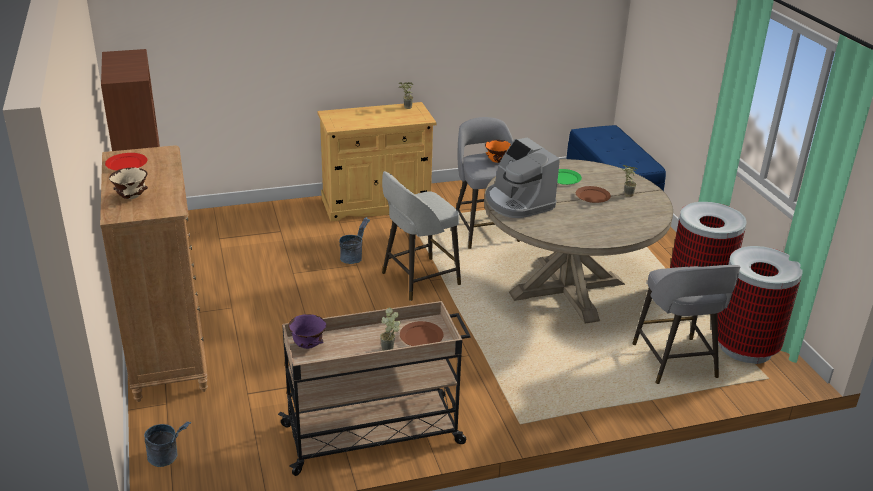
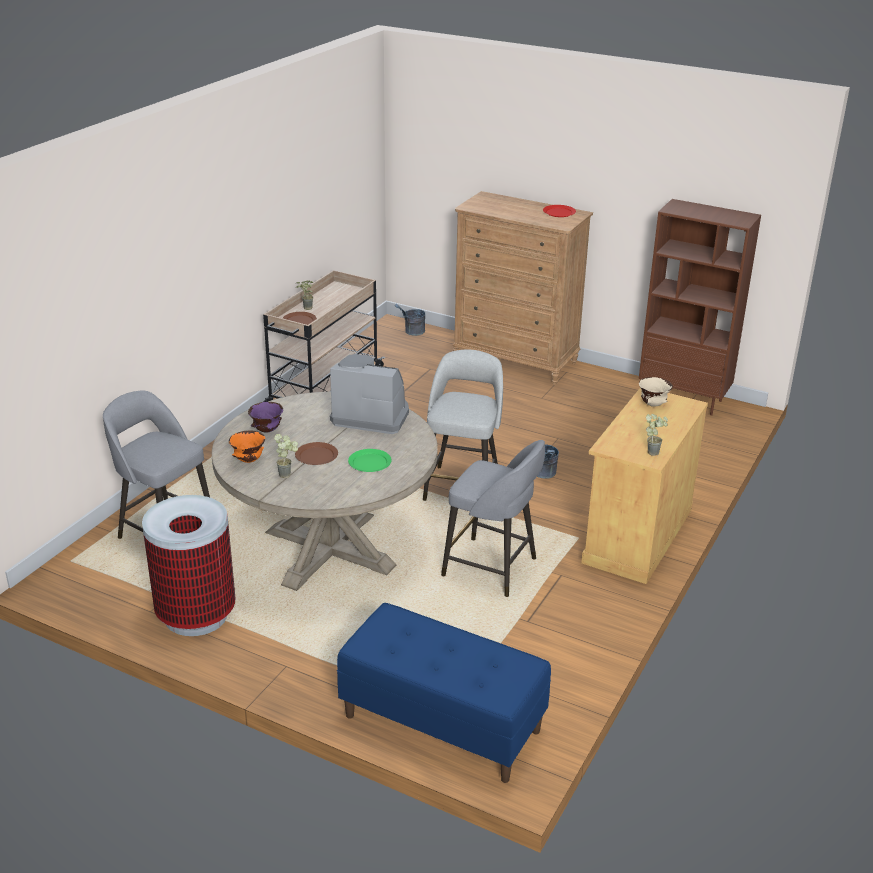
camera: 135 degrees right, 0 degrees up
beige bowl [109,168,148,199] -> beige bowl moved to [639,377,673,407]
purple bowl [288,314,326,349] -> purple bowl moved to [248,402,283,433]
orange bowl [485,140,511,163] -> orange bowl moved to [229,430,265,463]
trash can [717,246,803,364] -> none

